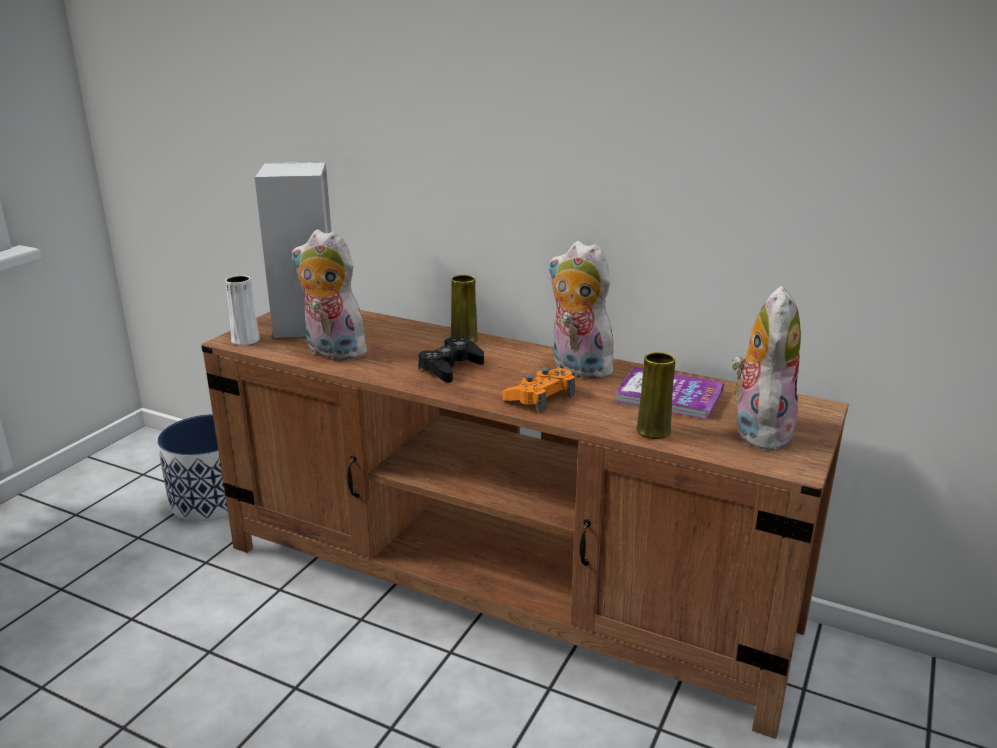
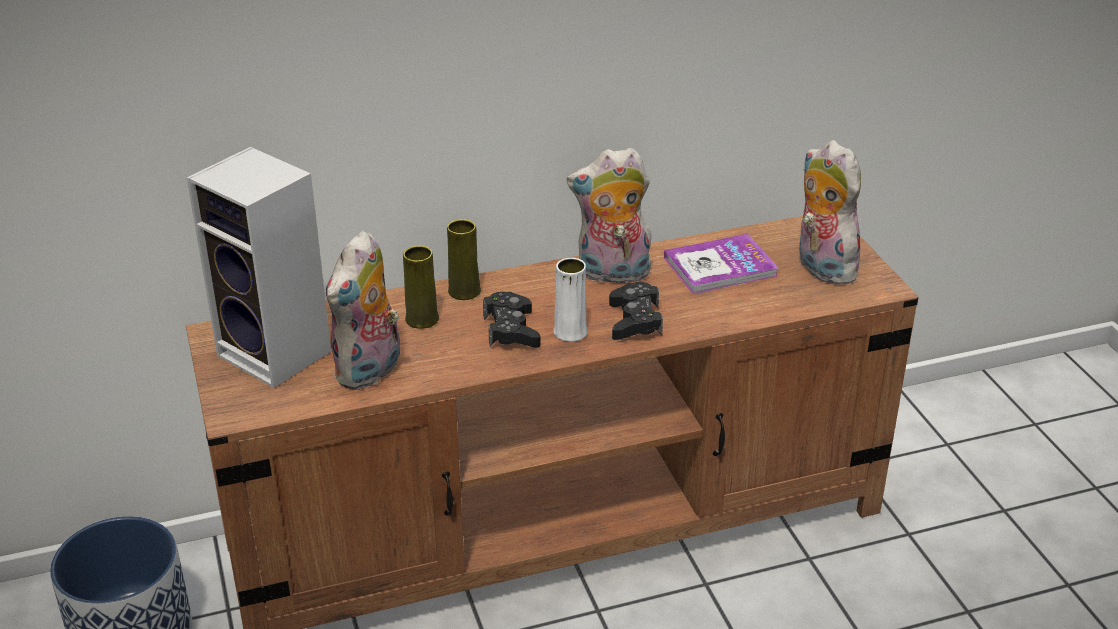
camera: 45 degrees left, 10 degrees up
white vase [225,275,260,345] -> white vase moved to [554,258,588,342]
plush toy [292,229,370,360] -> plush toy turned 45 degrees counterclockwise [326,231,400,390]
orange game controller [503,367,575,413] -> black game controller [609,282,663,340]
yellow vase [636,352,675,439] -> yellow vase moved to [403,245,439,329]

